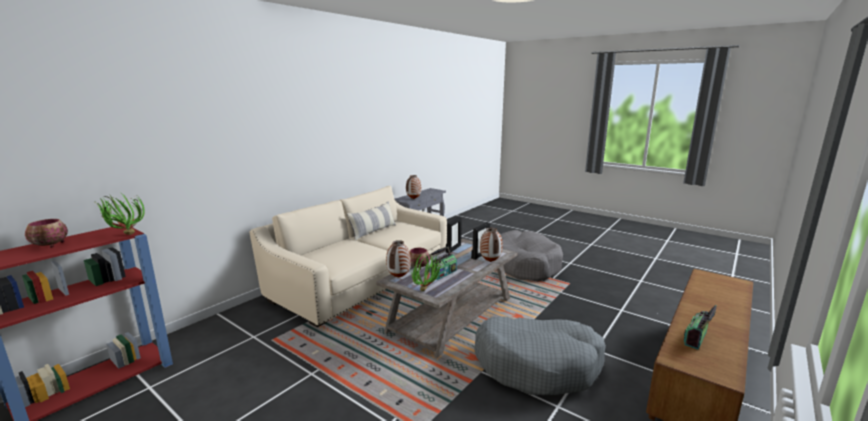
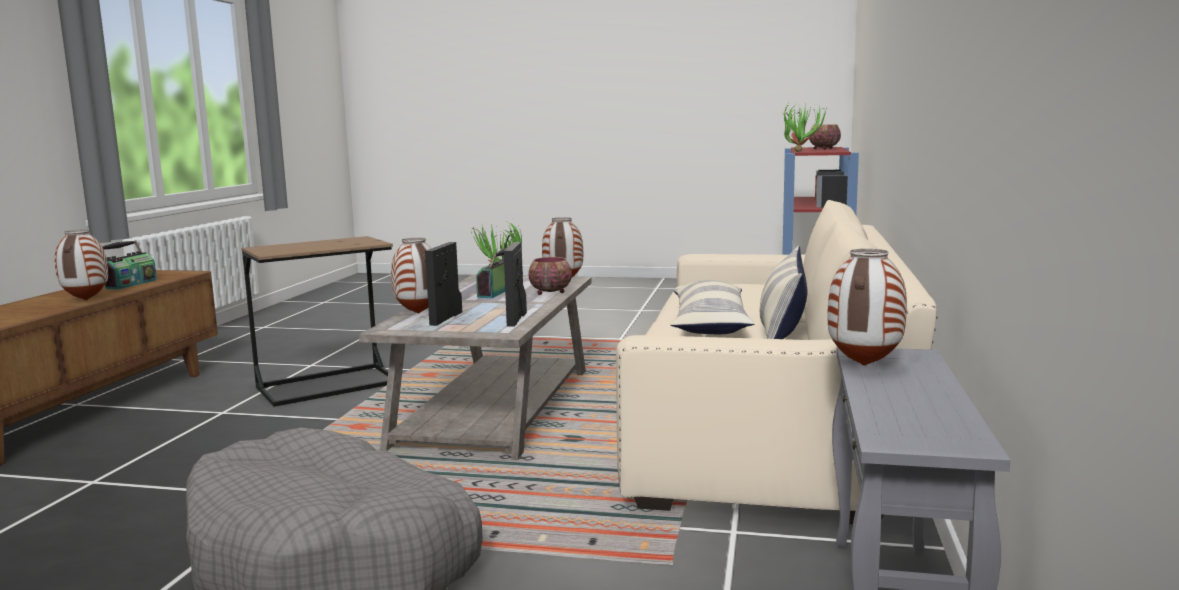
camera: 155 degrees right, 5 degrees down
grey dog bed [474,316,606,395] -> brown side table [242,236,393,407]
none -> vase [55,230,108,300]
none -> pillow [670,280,754,334]

